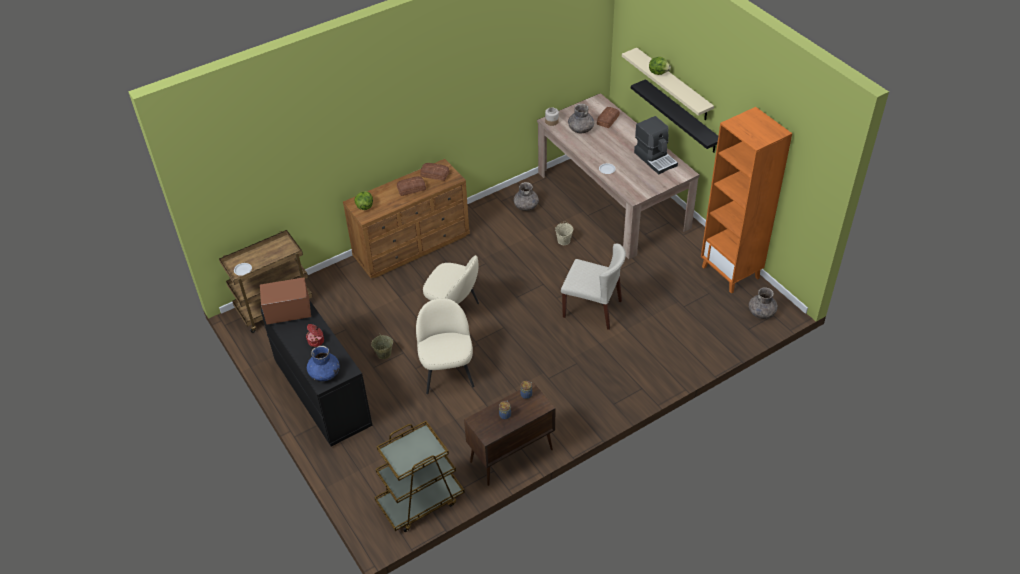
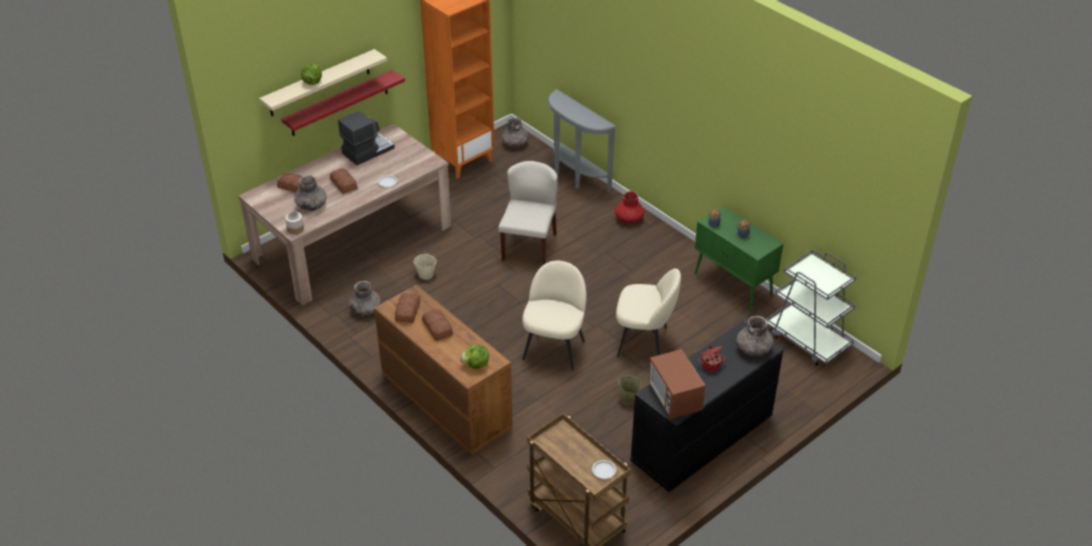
camera: 100 degrees left, 5 degrees down
blue vase [307,346,340,381] -> grey vase [737,316,773,356]
brown cart [374,421,465,532] -> grey cart [766,249,856,366]
beige chair [416,298,474,394] -> beige chair turned 150 degrees counterclockwise [616,268,681,357]
brown cabinet [464,383,555,486] -> green cabinet [695,206,783,312]
black shelf [631,79,718,153] -> red shelf [281,70,405,136]
none -> bread [330,168,358,194]
none -> grey console table [548,89,616,192]
none -> red vase [615,191,644,224]

